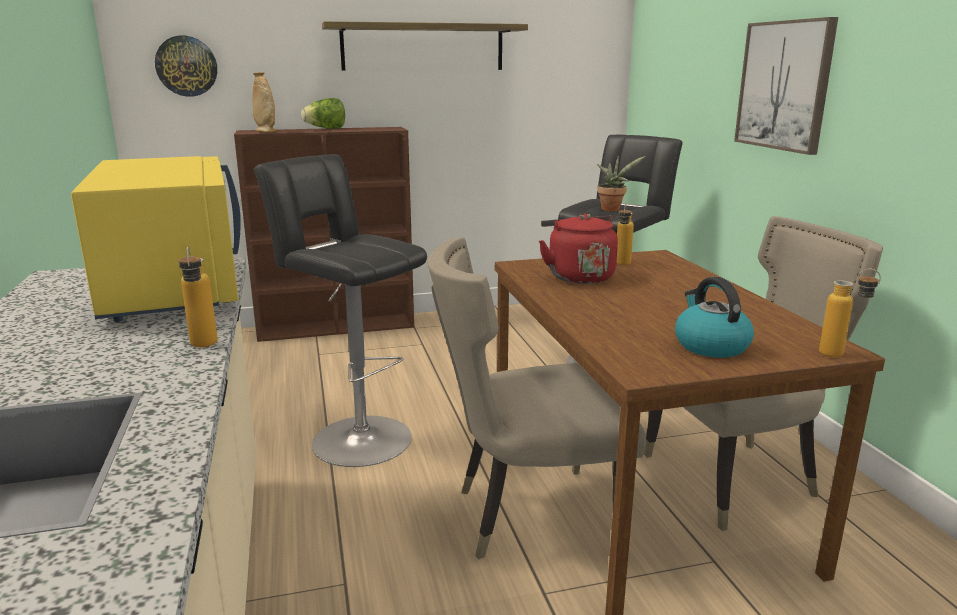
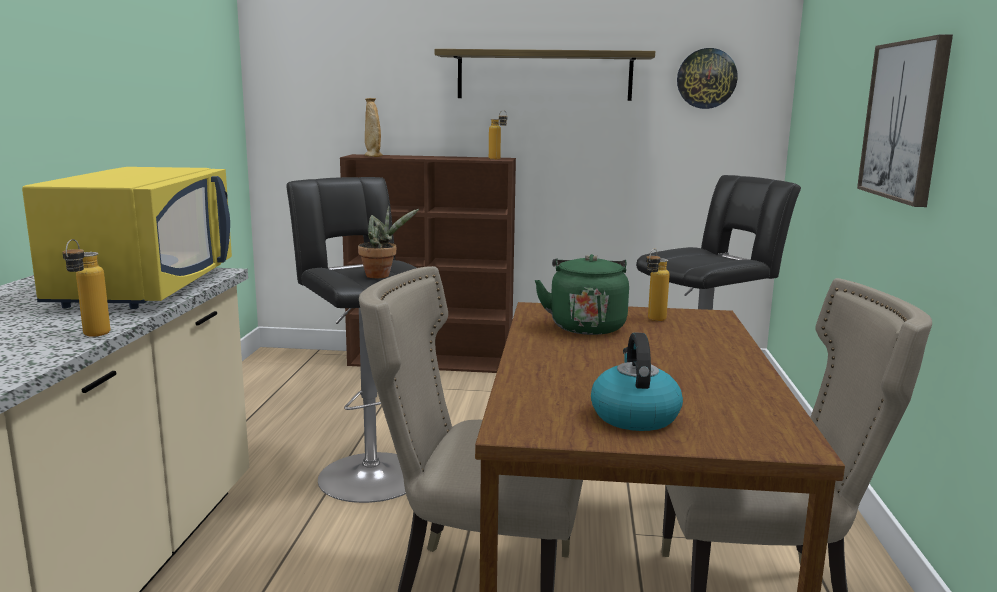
camera: 20 degrees right, 5 degrees down
wall clock [155,36,217,97] -> wall clock moved to [677,48,738,109]
lettuce [301,98,345,129] -> none
red kettle [539,213,618,284] -> green kettle [535,254,629,335]
potted plant [597,155,645,211] -> potted plant moved to [358,206,419,278]
bottle [819,269,881,358] -> bottle moved to [489,110,508,160]

